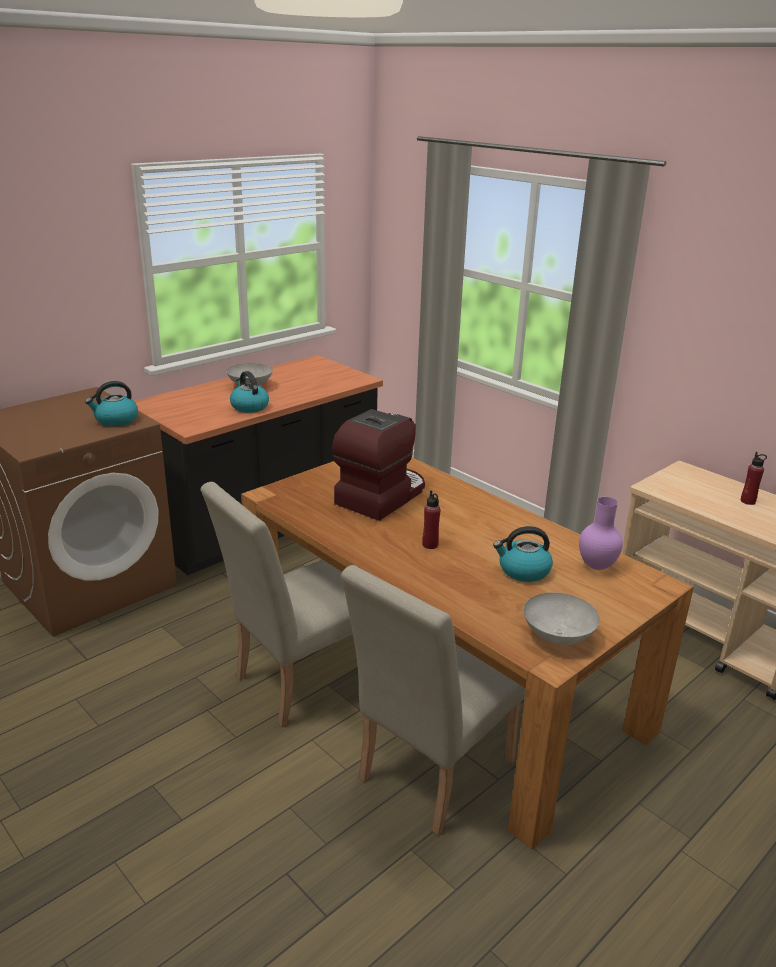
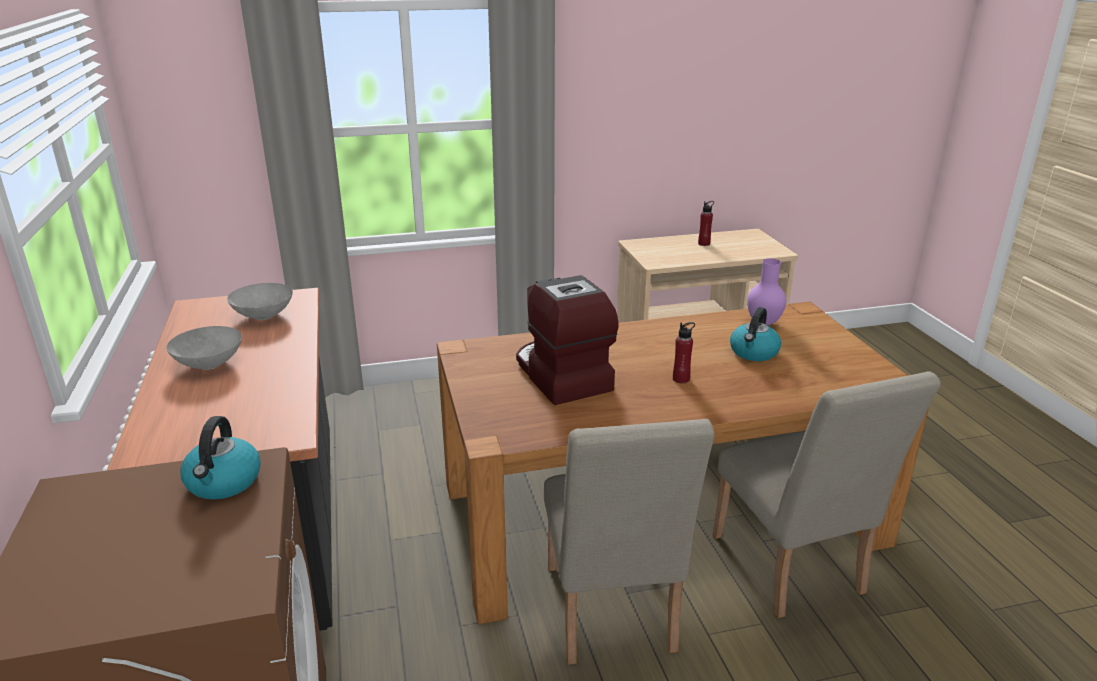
camera: 60 degrees left, 0 degrees up
kettle [230,371,269,413] -> none
grey bowl [523,592,600,645] -> grey bowl moved to [227,283,293,320]

